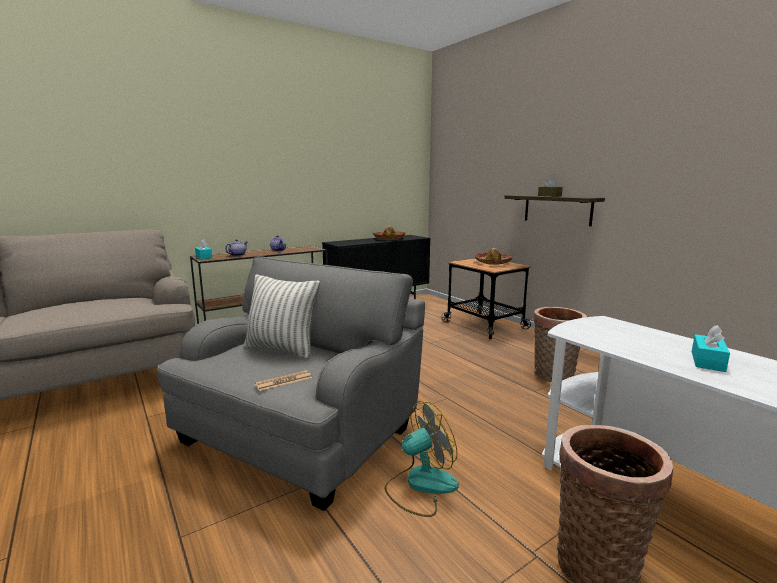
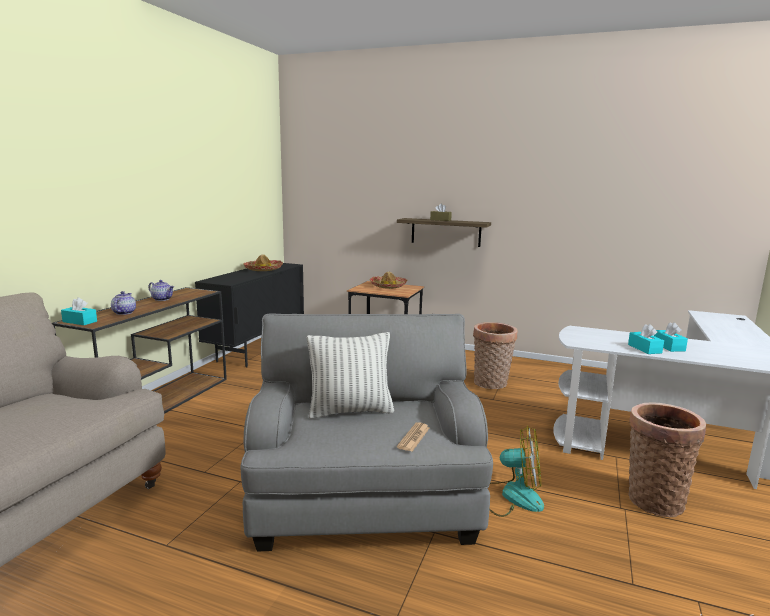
camera: 35 degrees left, 0 degrees up
fan [384,401,459,517] -> fan turned 75 degrees clockwise [489,425,544,517]
none -> turquoise tissue box [628,324,664,354]

